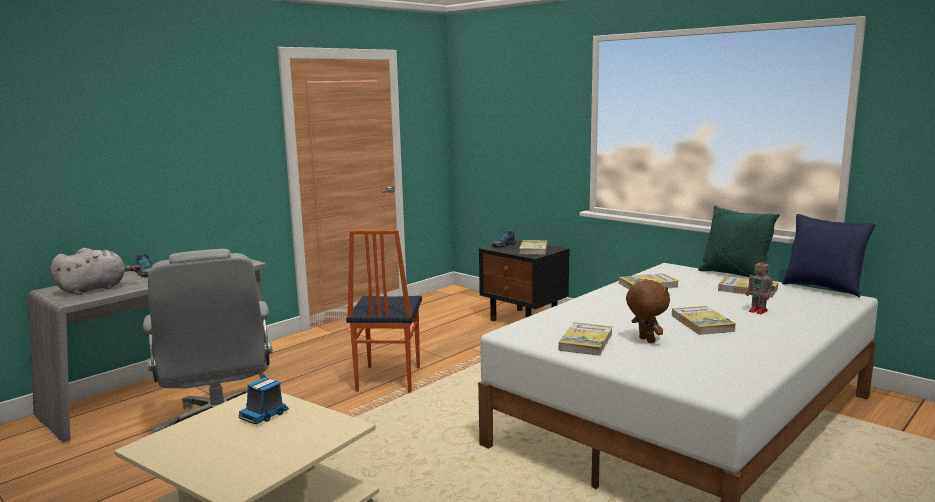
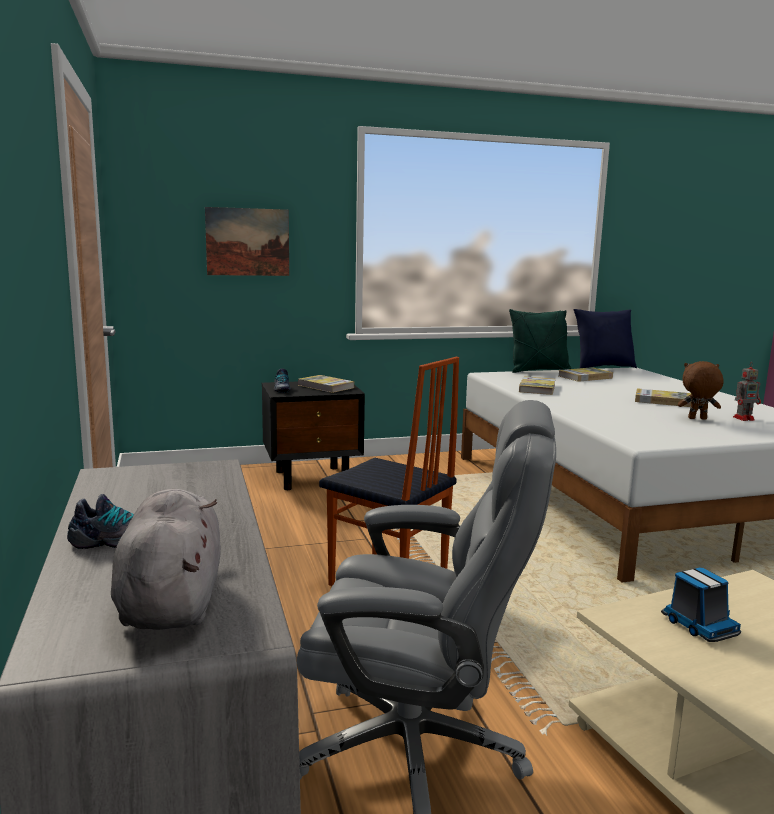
camera: 60 degrees left, 0 degrees up
book [559,322,613,356] -> none
toy robot [746,257,775,314] -> toy robot moved to [733,362,761,421]
none -> picture [205,207,289,276]

